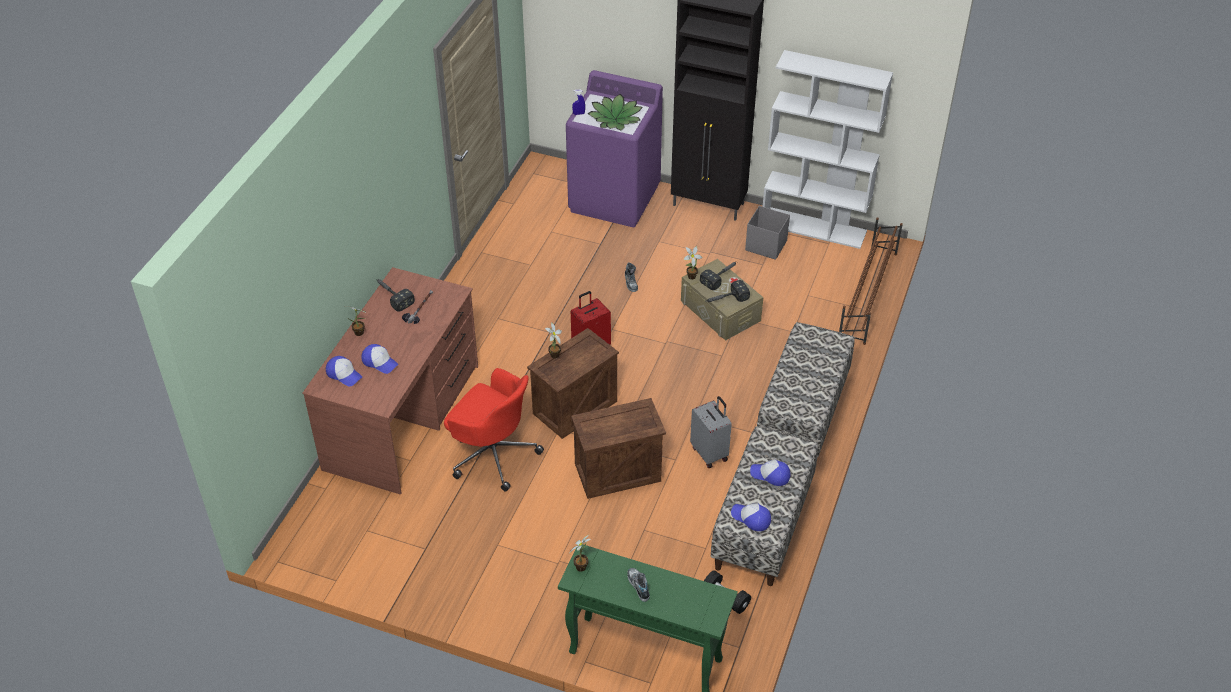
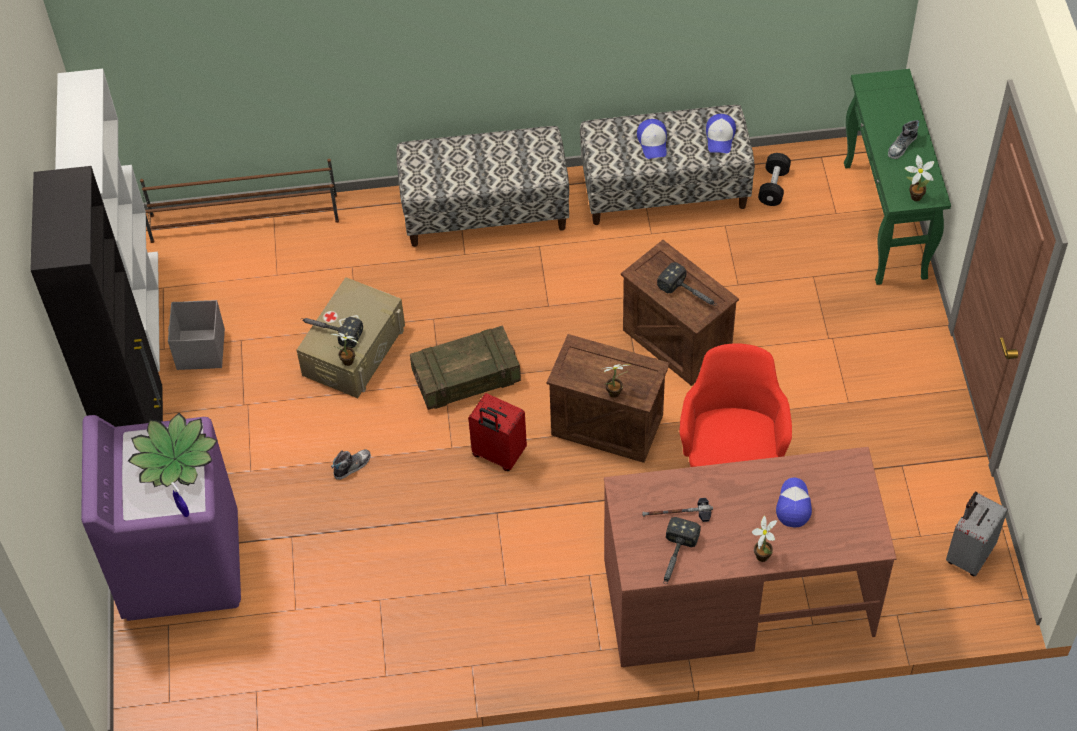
camera: 115 degrees left, 10 degrees up
cap [326,356,362,386] -> none
grey suitcase [690,396,732,468] -> grey suitcase moved to [946,492,1008,576]
hammer [705,280,750,302] -> hammer moved to [657,262,717,306]
none -> crate [410,325,521,410]

